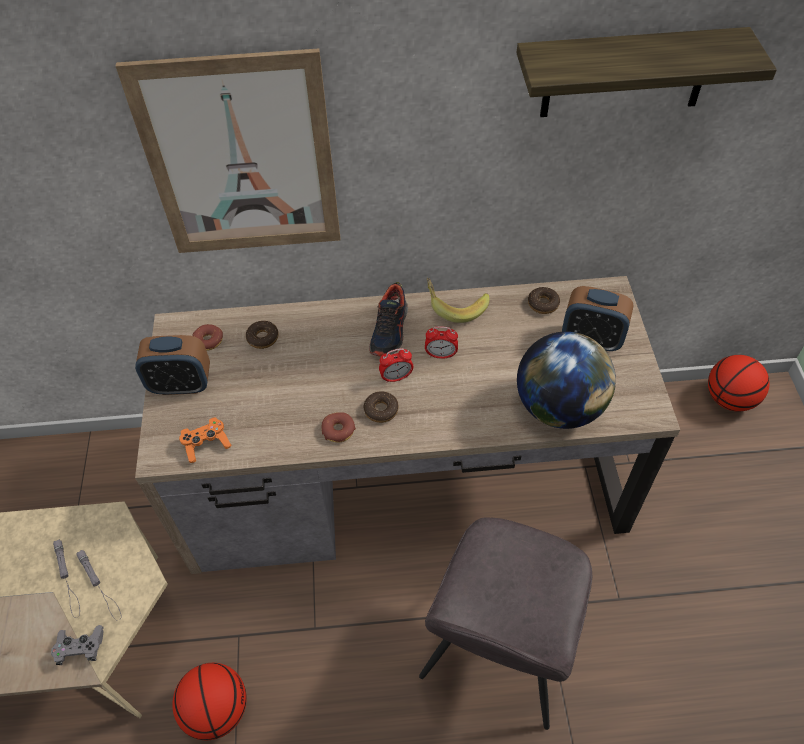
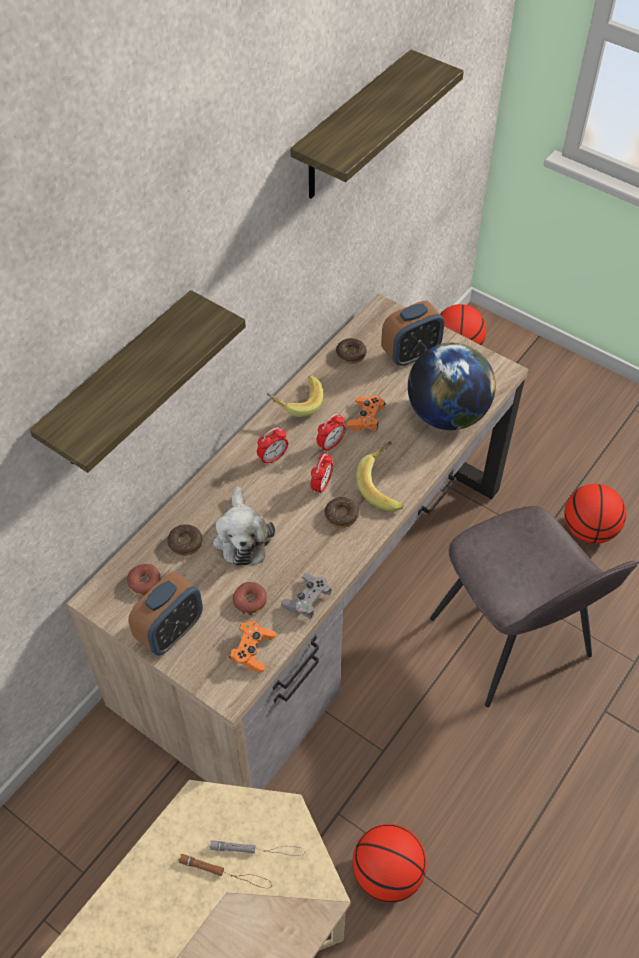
camera: 50 degrees left, 0 degrees up
grey game controller [51,625,104,665] -> grey game controller moved to [281,573,332,619]
grey flashlight [53,540,80,618] -> brown flashlight [179,854,270,888]
picture [116,48,341,253] -> shelf [29,290,246,473]
donut [322,412,356,442] -> donut moved to [233,582,267,615]
shoe [369,282,408,357] -> alarm clock [257,427,288,465]
none -> plush toy [213,487,275,566]
none -> orange game controller [347,395,386,431]
none -> banana [356,441,404,512]
none -> basketball [564,484,626,544]

